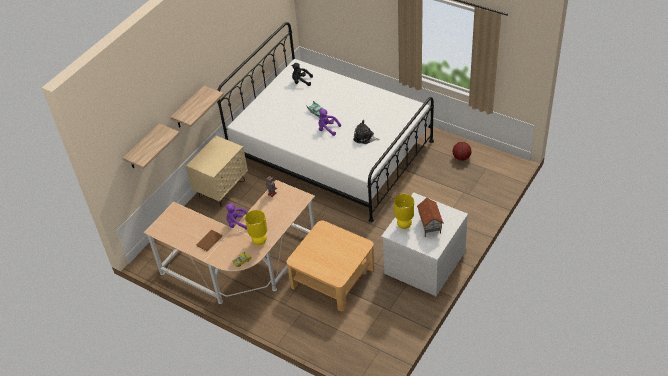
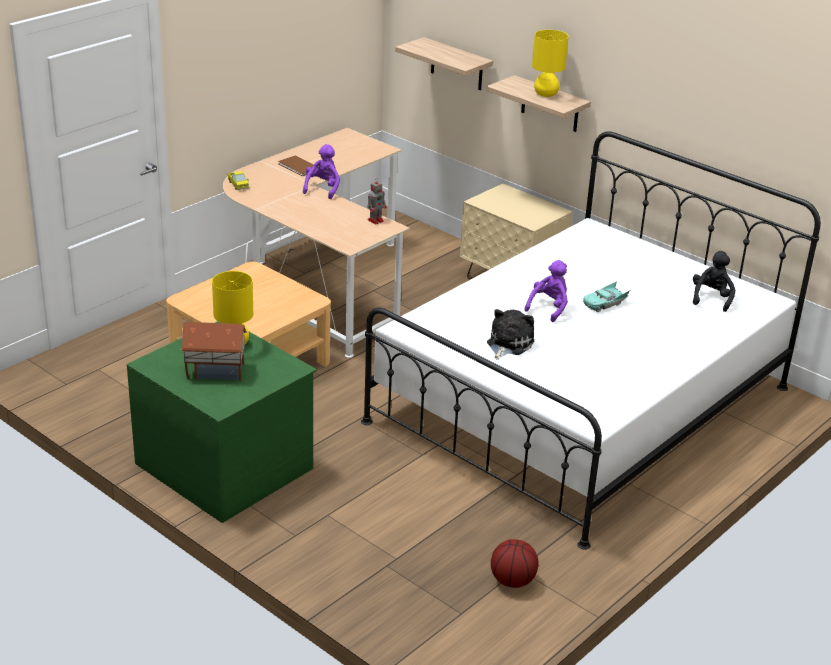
camera: 95 degrees right, 15 degrees down
yellow table lamp [245,210,267,245] -> yellow table lamp moved to [532,30,568,97]
white dresser [381,193,468,296] -> green dresser [126,321,317,523]

